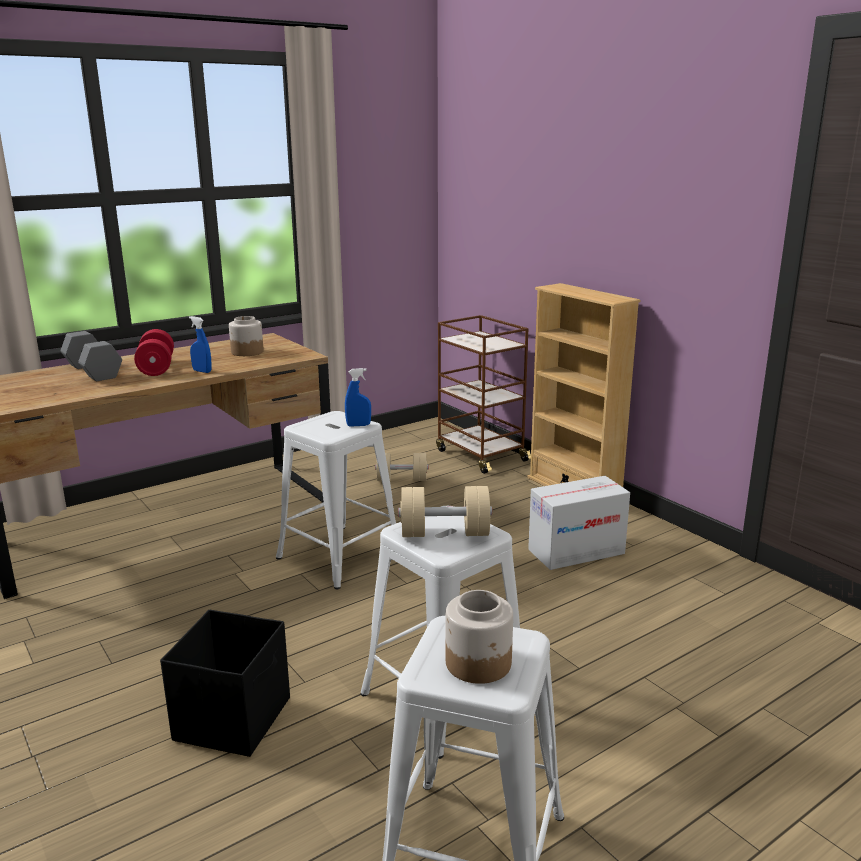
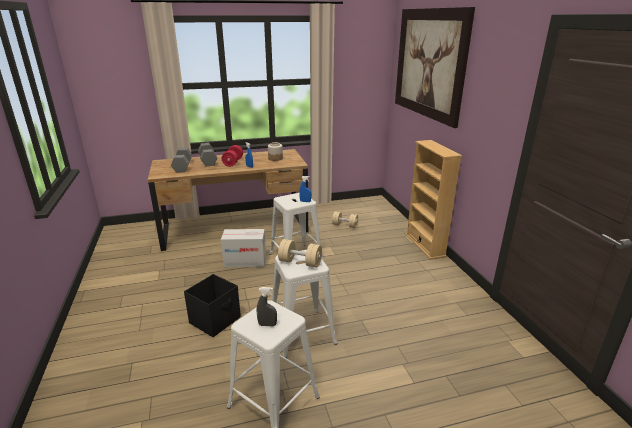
camera: 20 degrees right, 5 degrees up
brown cart [436,315,531,474] -> none
jar [445,590,513,684] -> grey spray bottle [257,287,277,327]
cardboard box [528,476,630,570] -> cardboard box moved to [221,229,266,267]
none -> grey dumbbell [171,148,192,173]
none -> picture [395,7,475,128]

